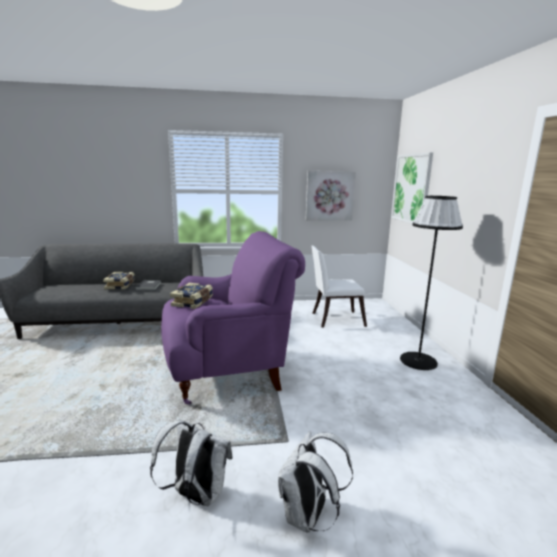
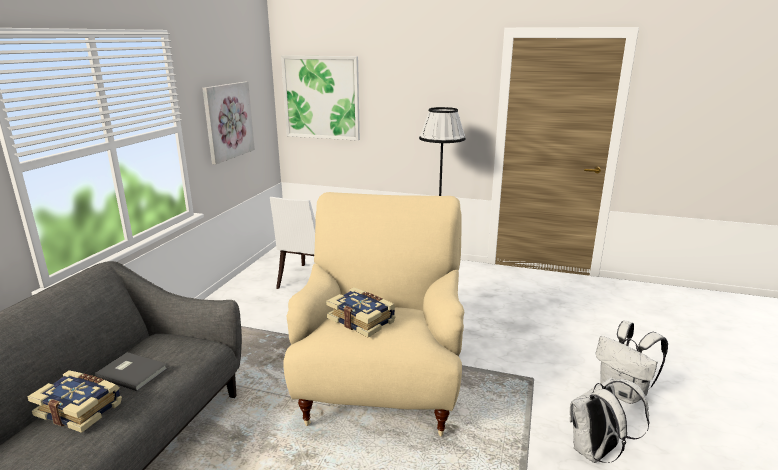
camera: 65 degrees left, 5 degrees up
purple armchair [161,231,305,405] -> beige armchair [284,192,464,437]

